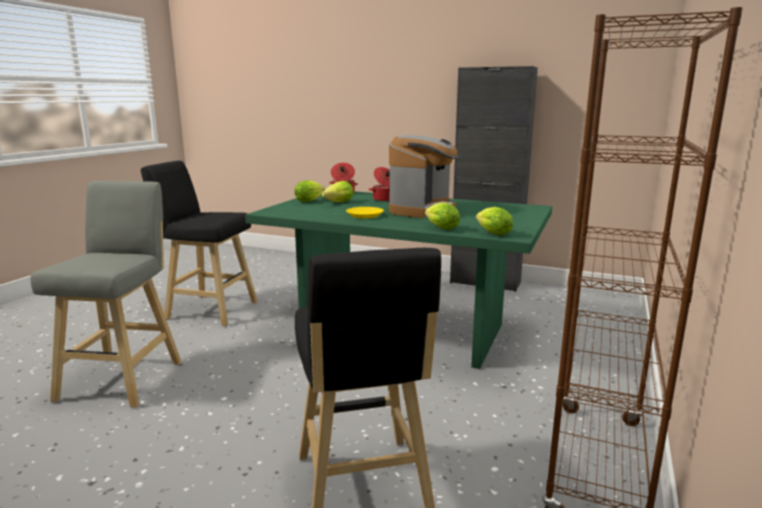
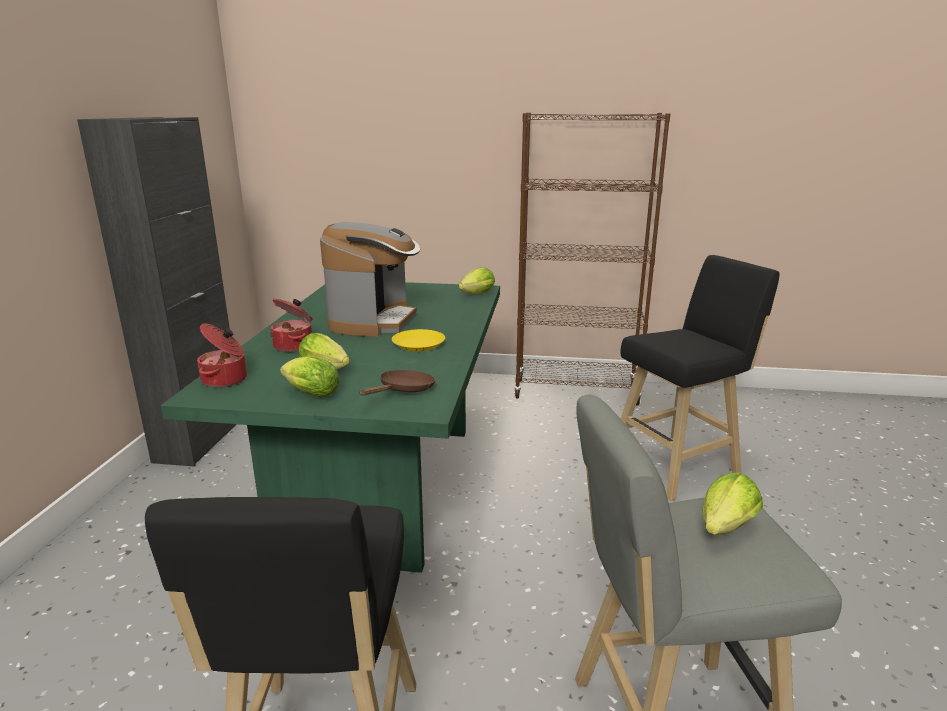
camera: 105 degrees left, 5 degrees up
coffee machine [389,135,462,218] -> coffee machine turned 90 degrees clockwise [320,222,420,337]
lettuce [425,202,460,230] -> lettuce moved to [702,472,763,535]
none -> brown frying pan [359,370,435,395]

